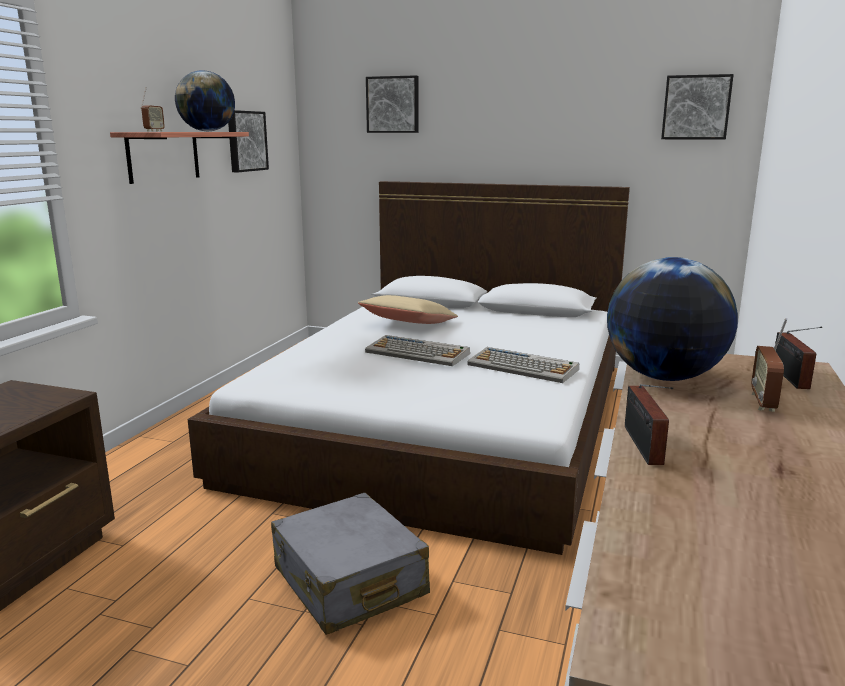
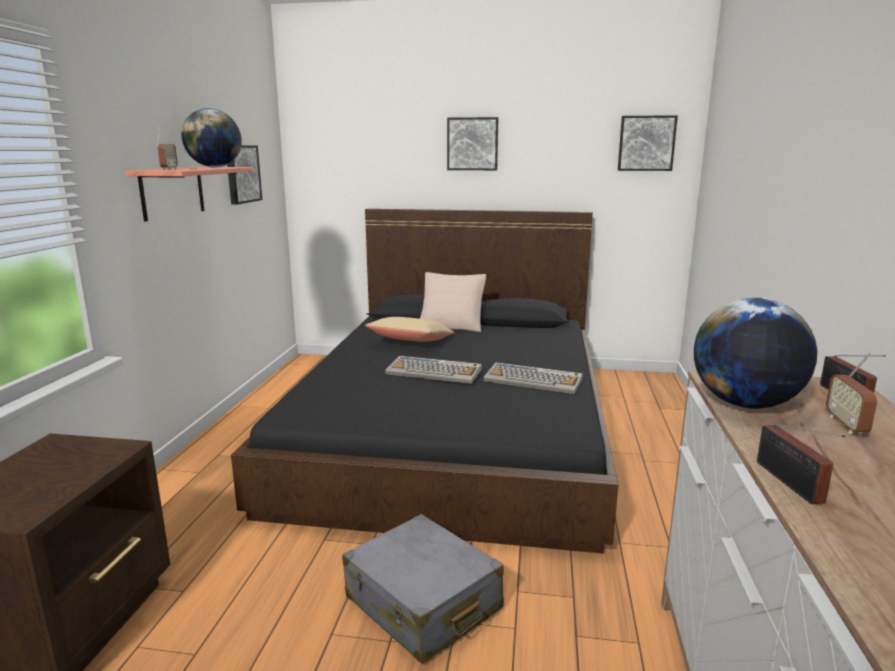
camera: 10 degrees left, 0 degrees up
white bed [188,181,630,555] -> black bed [231,209,618,554]
picture [366,75,418,133] -> picture moved to [447,117,498,170]
none -> beige pillow [420,272,487,332]

